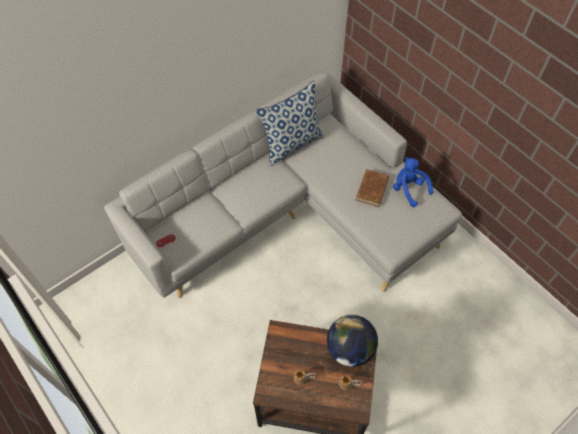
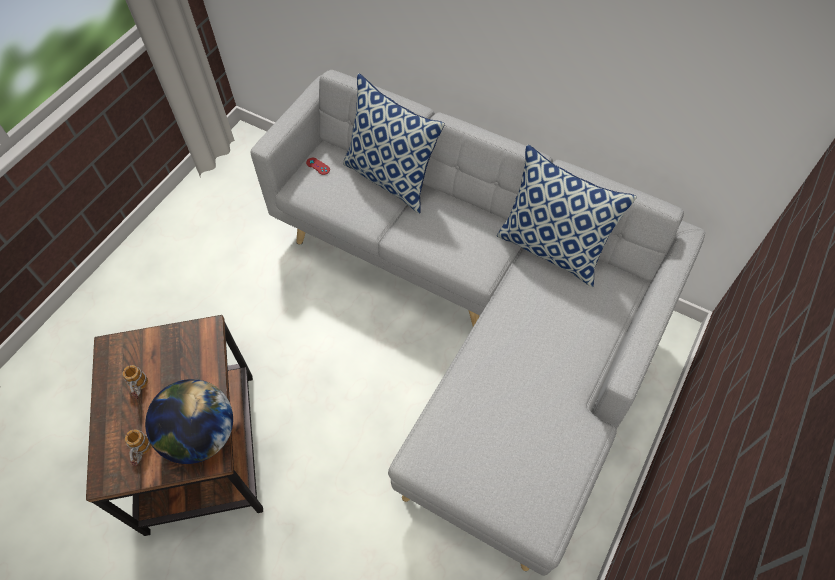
camera: 70 degrees right, 0 degrees up
brown book [356,169,389,207] -> none
blue plush toy [393,157,434,207] -> none
none -> pillow [343,73,445,214]

